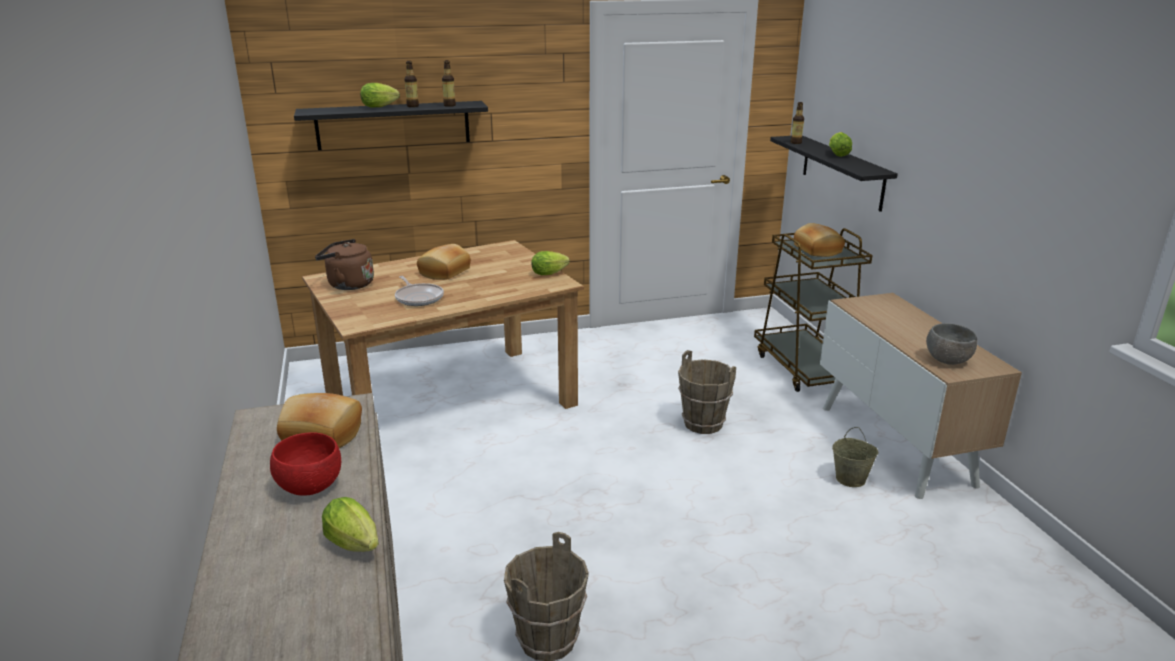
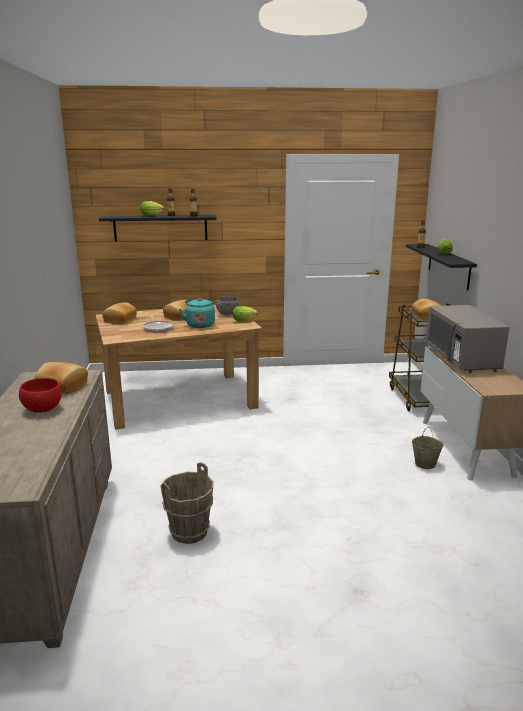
camera: 10 degrees right, 5 degrees down
brown kettle [315,239,374,290] -> bread [102,302,137,324]
lettuce [322,497,379,552] -> none
brown bucket [678,350,736,434] -> none
grey bowl [926,323,977,365] -> grey bowl moved to [216,296,239,315]
none -> turquoise kettle [179,298,215,328]
none -> grey microwave [426,305,510,373]

